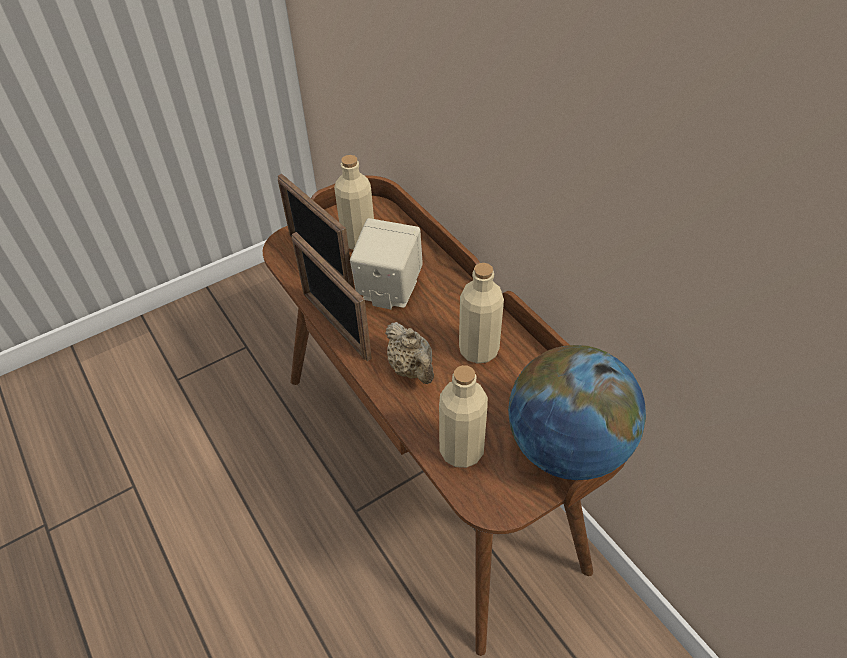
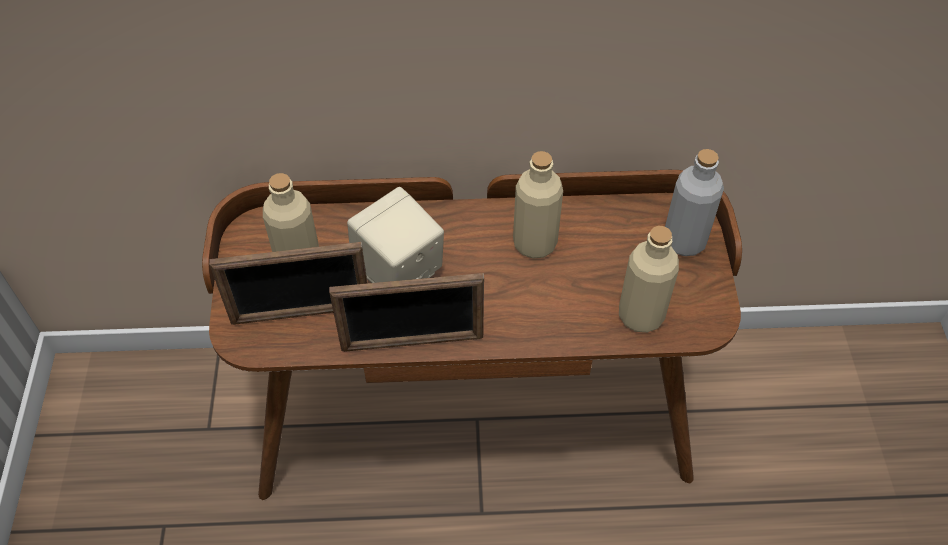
camera: 60 degrees left, 5 degrees up
beige teapot [385,322,434,384] -> none
globe [508,345,646,480] -> grey bottle [665,149,724,256]

